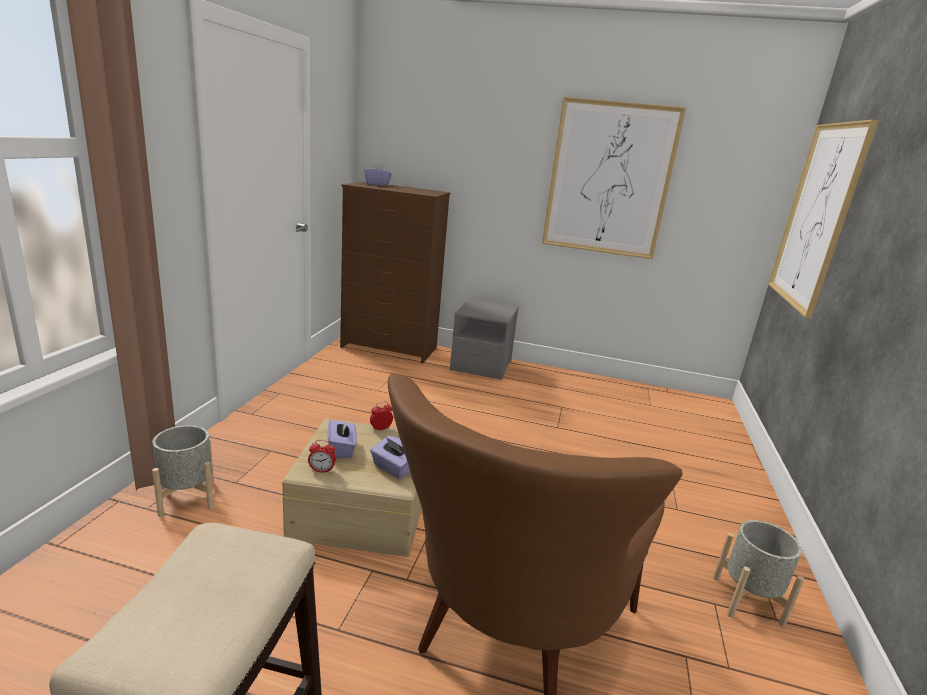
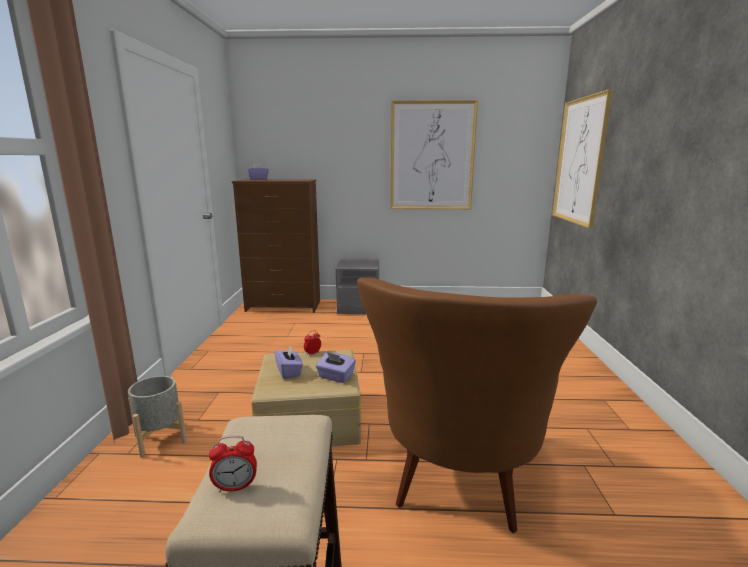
camera: 10 degrees left, 5 degrees down
alarm clock [308,440,336,473] -> alarm clock moved to [209,435,257,493]
grey planter [713,520,804,627] -> none

